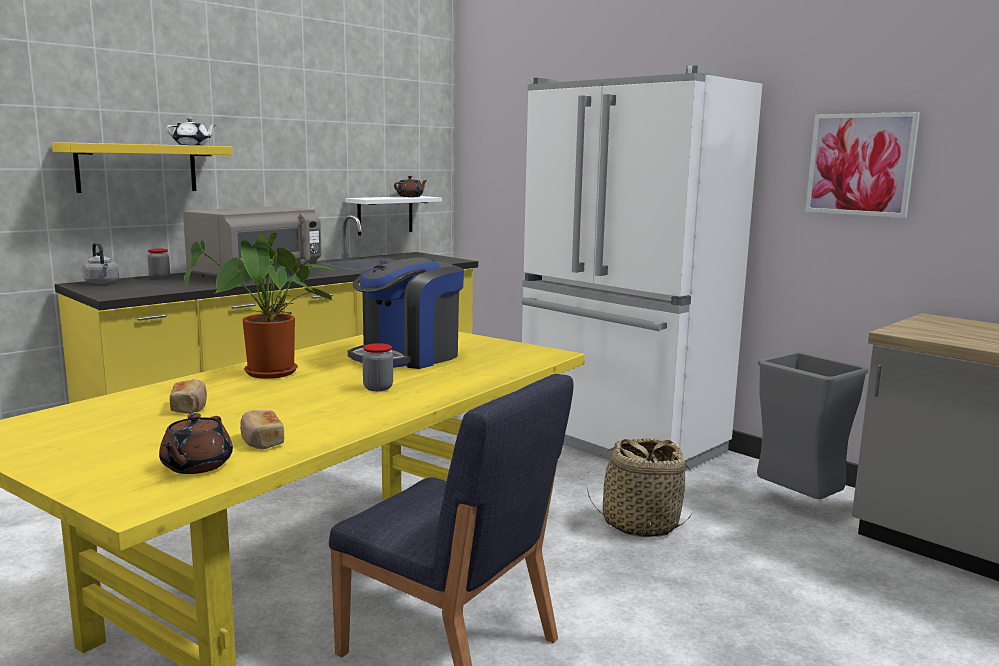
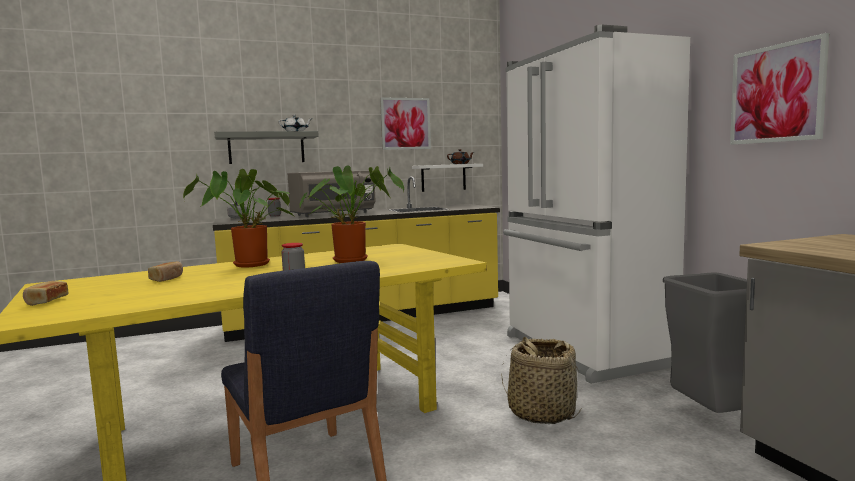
camera: 25 degrees right, 5 degrees down
yellow shelf [52,143,232,193] -> grey shelf [214,131,319,164]
brown teapot [159,413,233,474] -> none
bread [240,410,284,449] -> bread moved to [23,281,68,306]
coffee machine [348,257,464,369] -> potted plant [299,165,404,263]
none -> picture [380,97,431,150]

